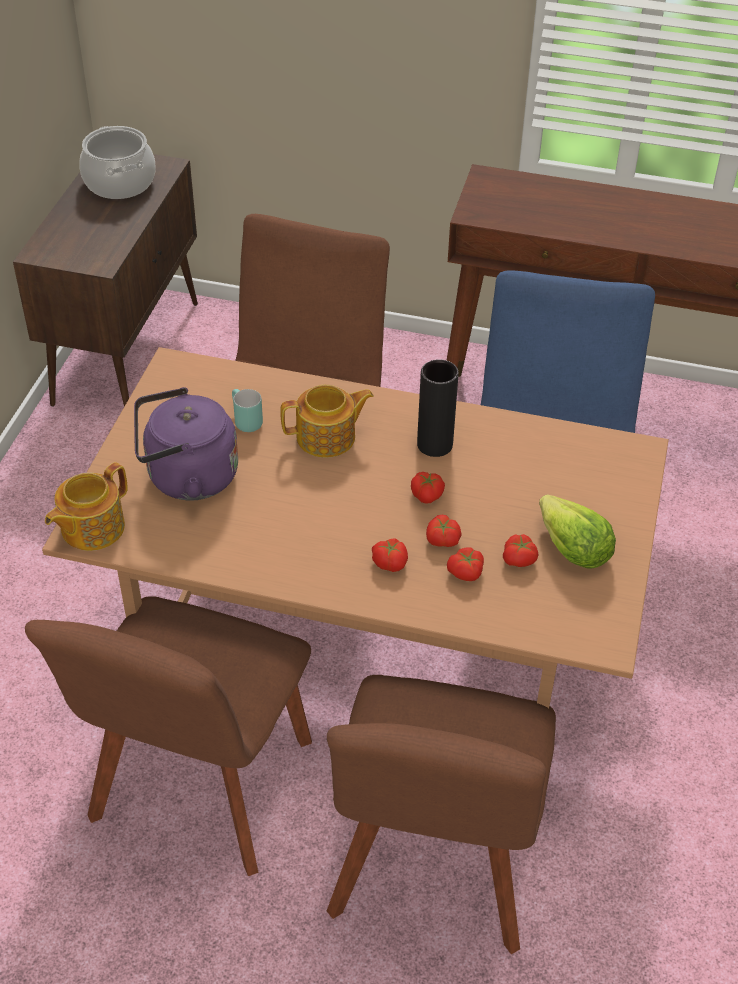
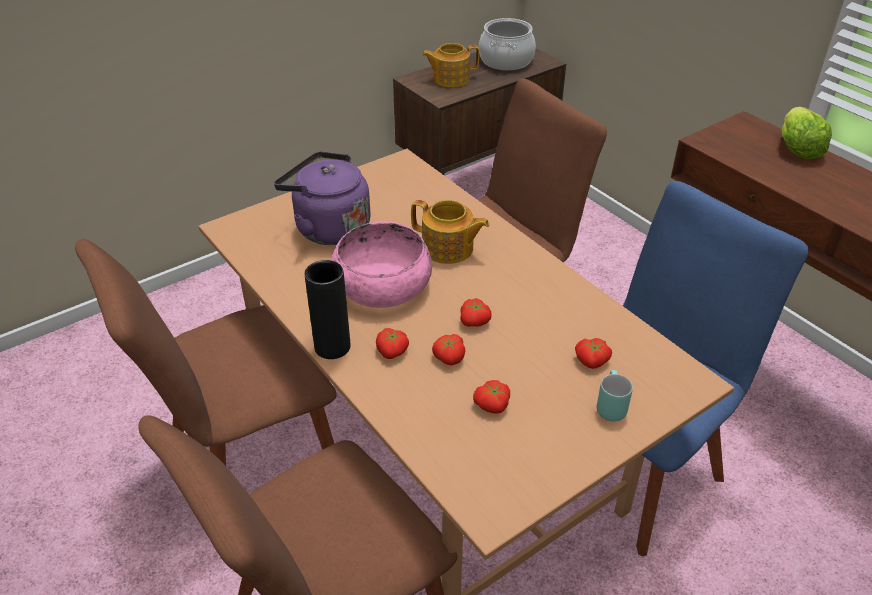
camera: 40 degrees right, 5 degrees down
teapot [45,462,128,551] -> teapot moved to [422,43,479,87]
turquoise mug [232,389,263,432] -> turquoise mug moved to [597,370,633,422]
black vase [417,359,459,457] -> black vase moved to [304,260,350,359]
tomato [447,548,484,581] -> tomato moved to [575,338,612,369]
lettuce [539,494,616,569] -> lettuce moved to [782,107,832,159]
none -> pink bowl [331,221,432,308]

